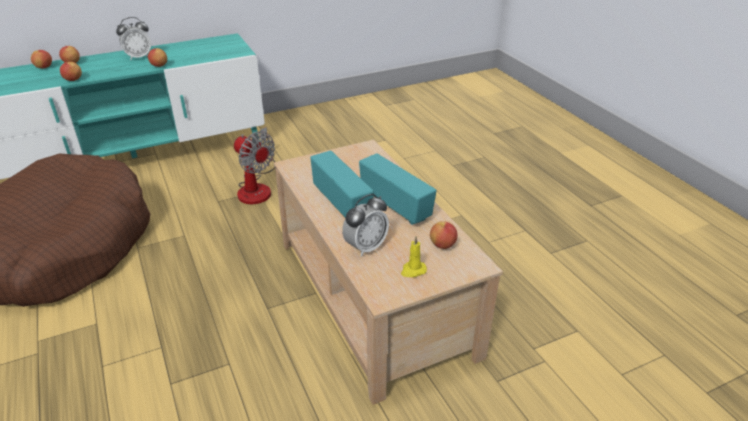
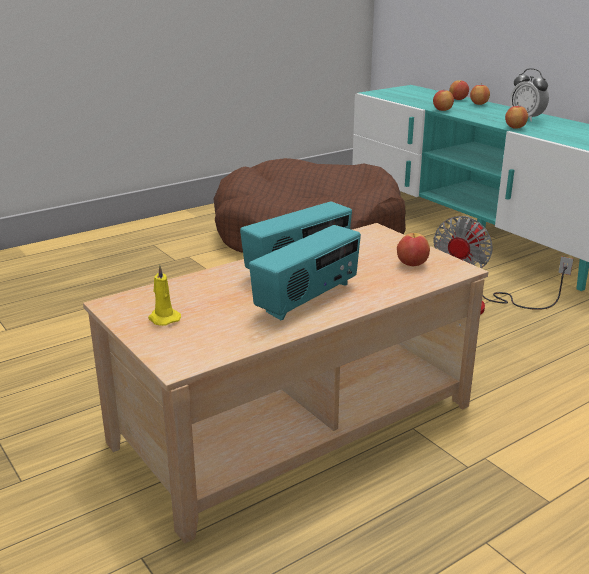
camera: 80 degrees right, 10 degrees down
alarm clock [342,194,389,257] -> none
apple [430,221,458,249] -> apple moved to [397,233,430,266]

